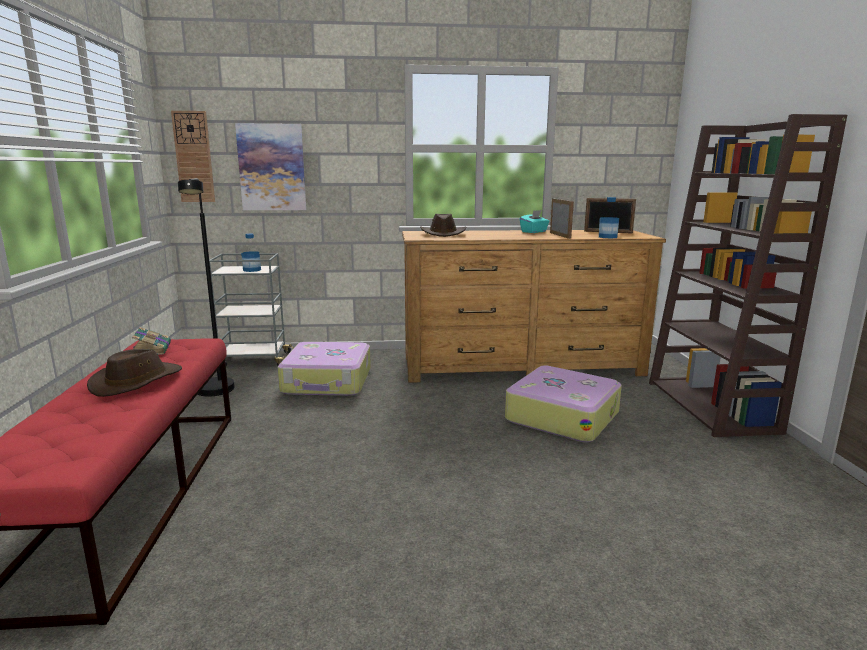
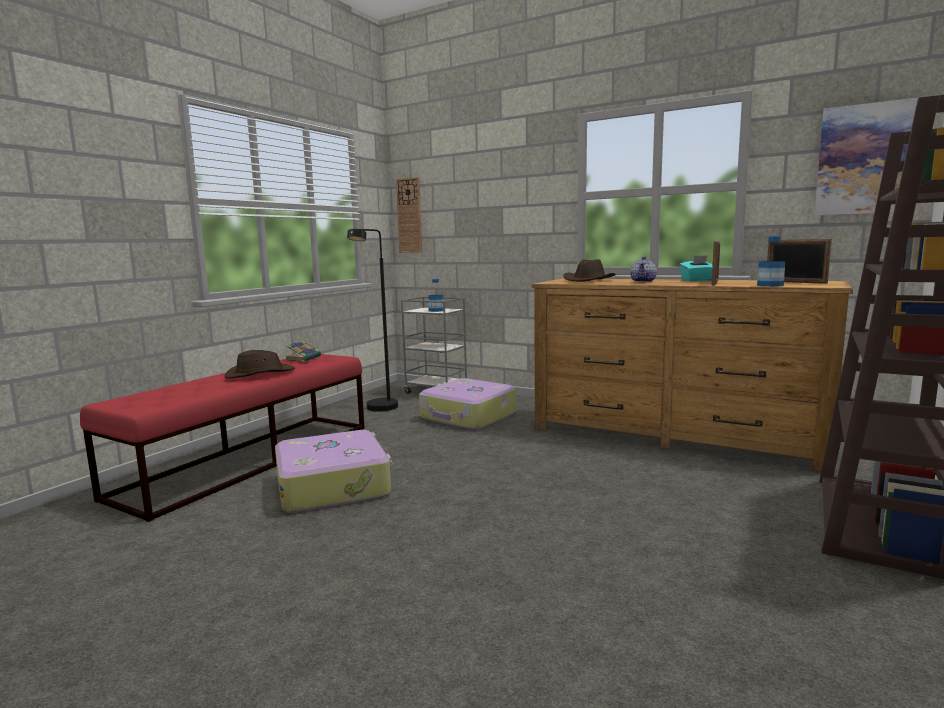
camera: 35 degrees right, 5 degrees down
picture [235,123,306,210] -> picture moved to [814,97,919,216]
suitcase [505,366,622,442] -> suitcase moved to [275,430,393,513]
none -> teapot [630,256,657,282]

